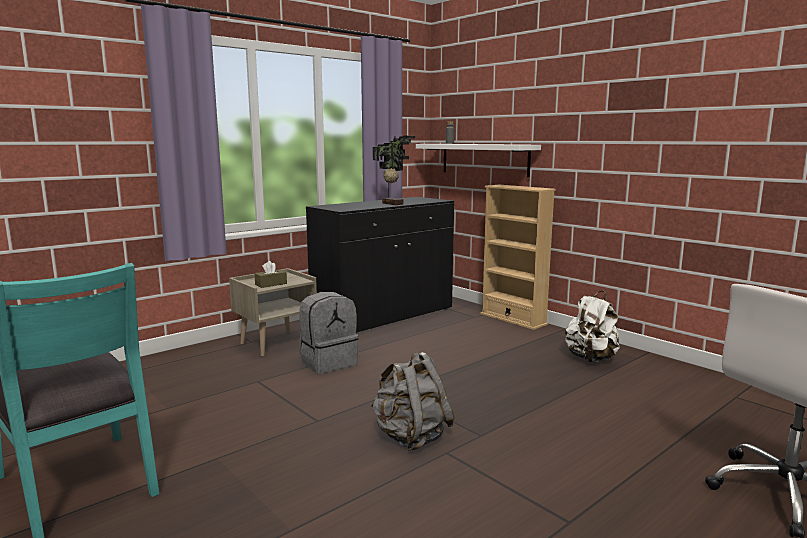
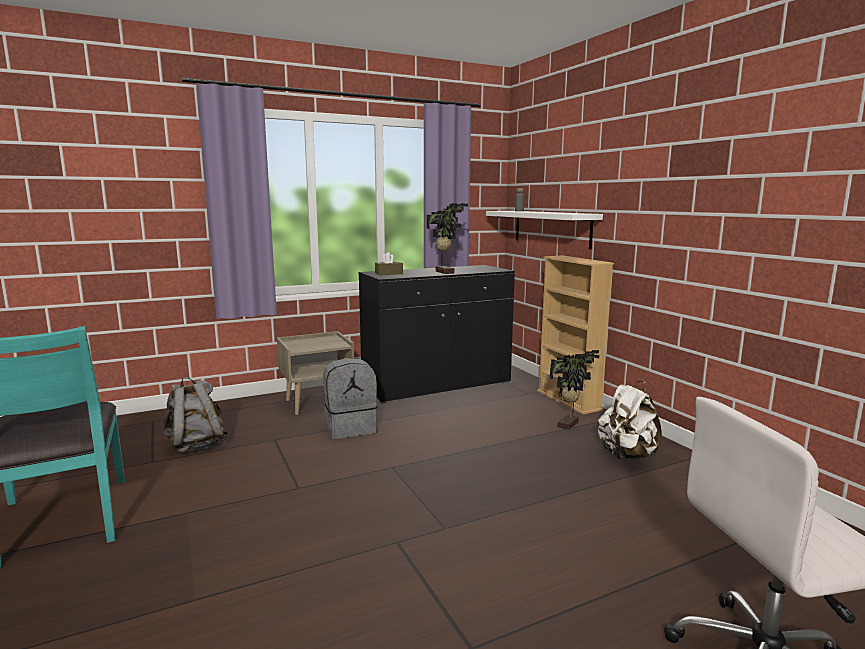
camera: 15 degrees right, 0 degrees up
brown tissue box [254,261,287,288] -> brown tissue box moved to [375,252,403,275]
grey backpack [371,352,455,451] -> grey backpack moved to [163,377,228,454]
none -> potted plant [550,350,600,430]

